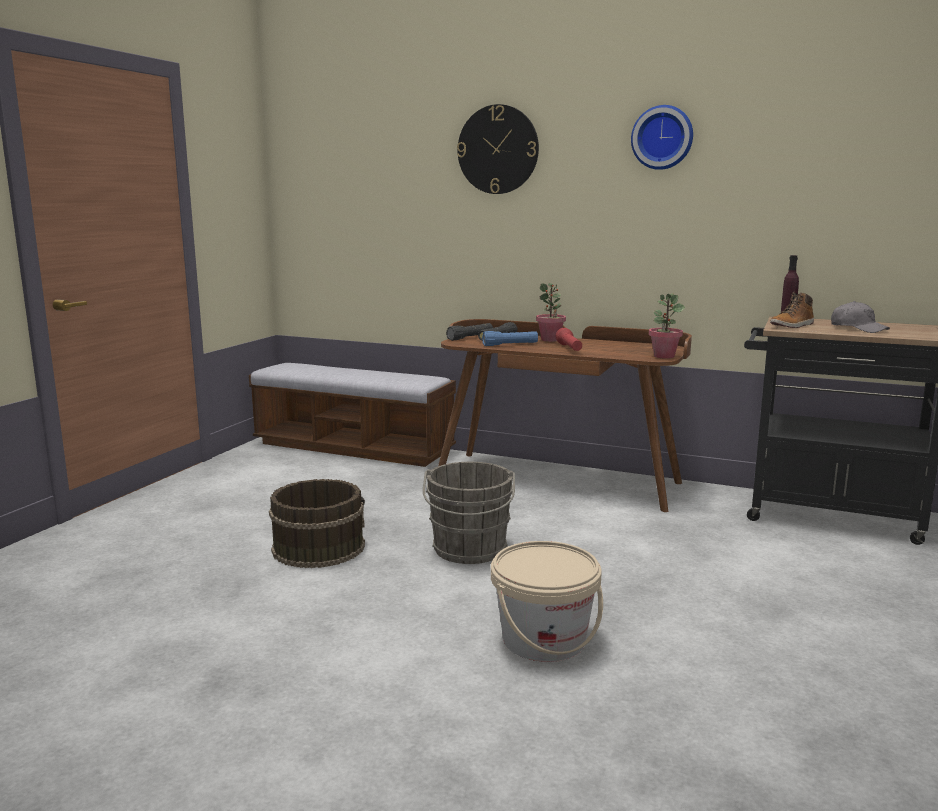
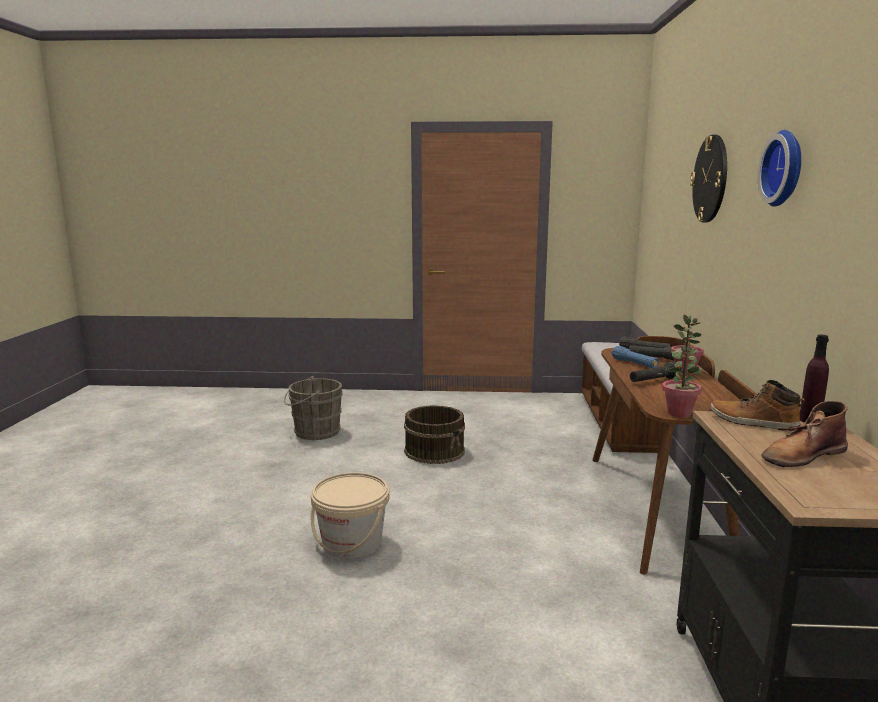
camera: 70 degrees right, 0 degrees up
grey bucket [423,462,515,564] -> grey bucket moved to [284,376,343,440]
red flashlight [556,328,582,351] -> black flashlight [630,361,682,382]
grey cap [831,301,890,333] -> brown boot [761,401,848,467]

